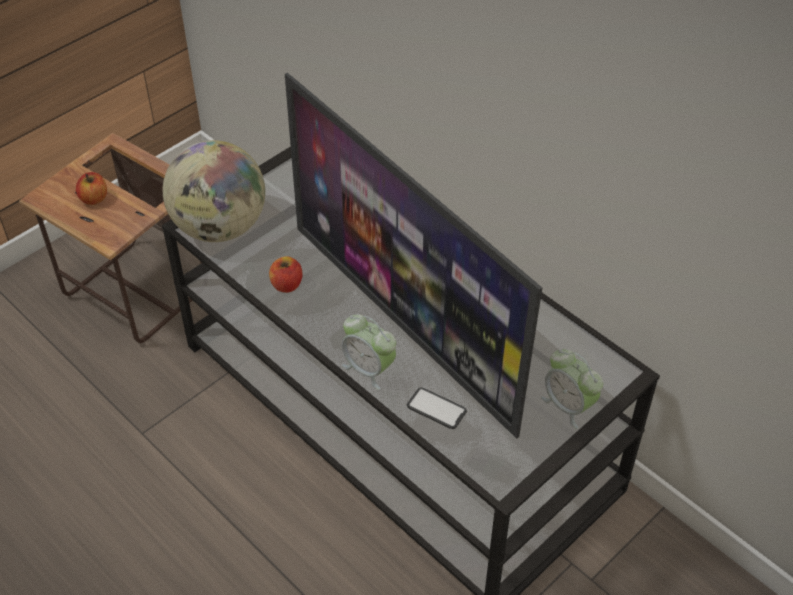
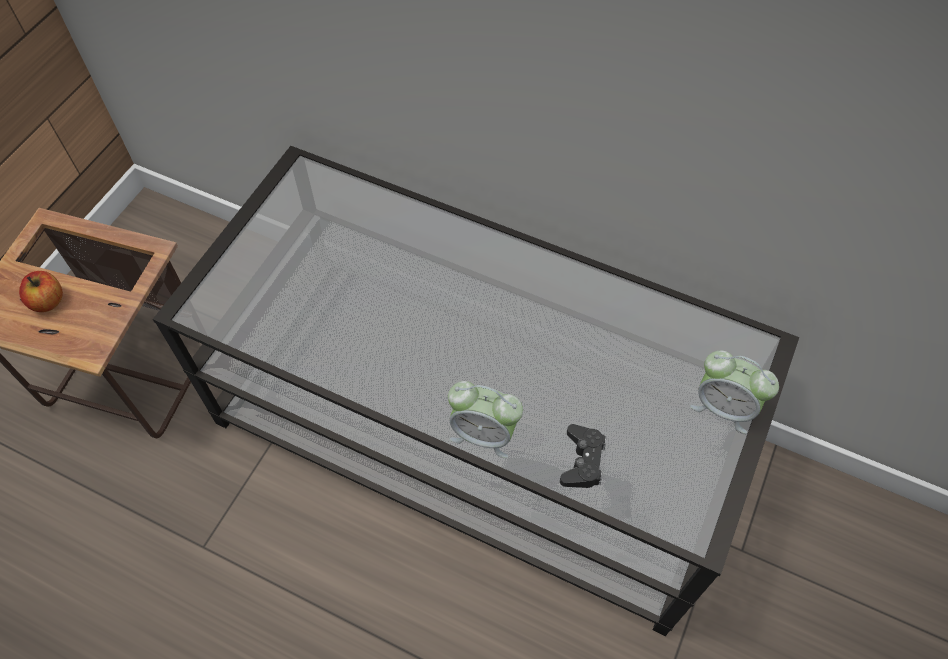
camera: 20 degrees left, 10 degrees up
globe [163,140,265,242] -> none
apple [269,256,302,293] -> none
television [285,73,542,439] -> none
phone [407,387,467,429] -> black game controller [560,424,606,488]

